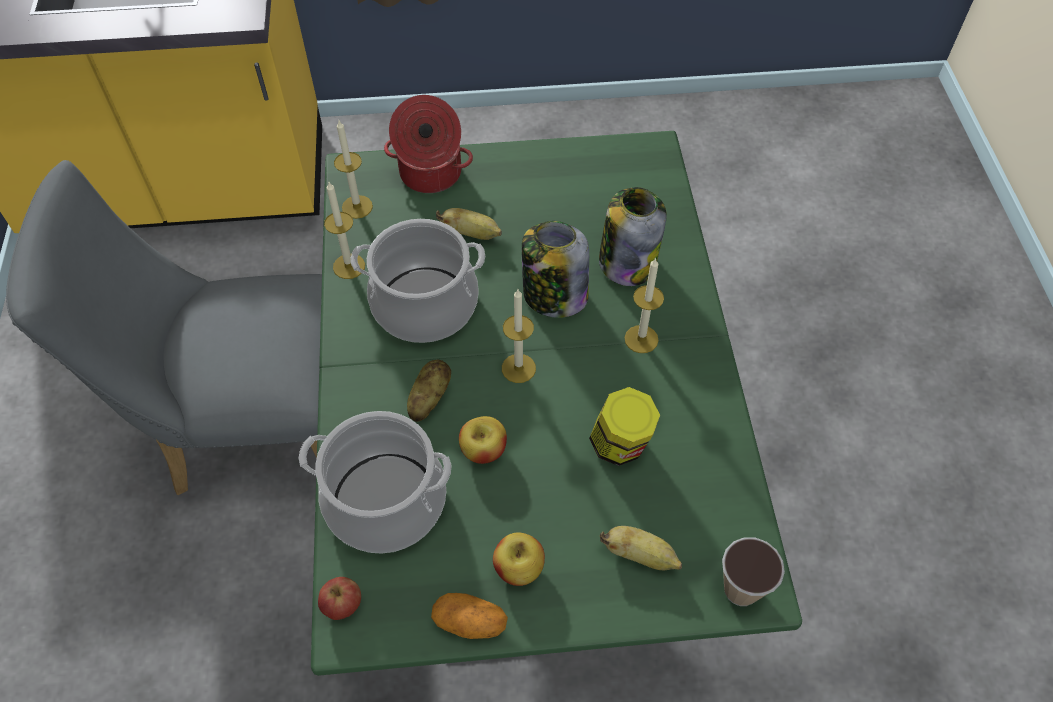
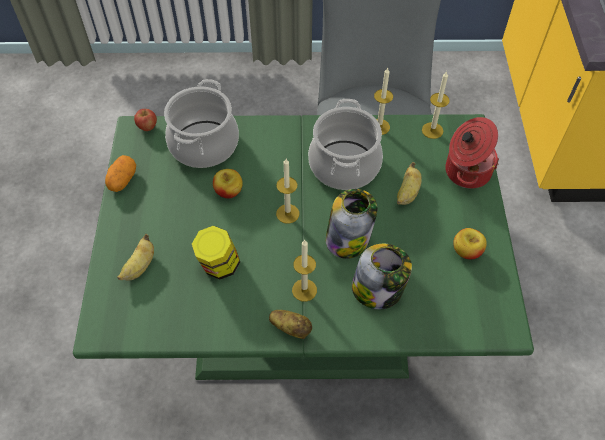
camera: 95 degrees right, 0 degrees up
potato [407,360,451,422] -> potato moved to [269,310,312,339]
apple [493,532,545,586] -> apple moved to [453,228,487,260]
cup [722,537,785,606] -> none

